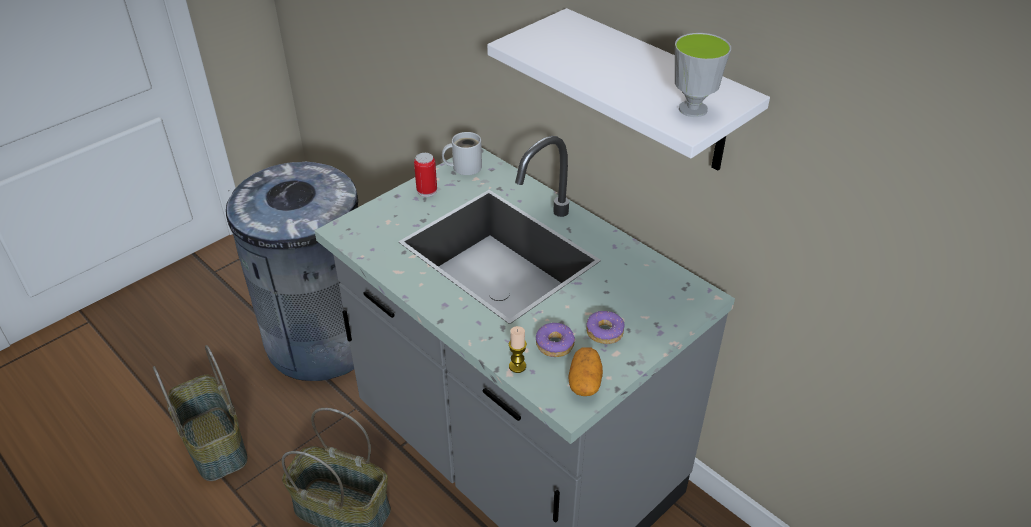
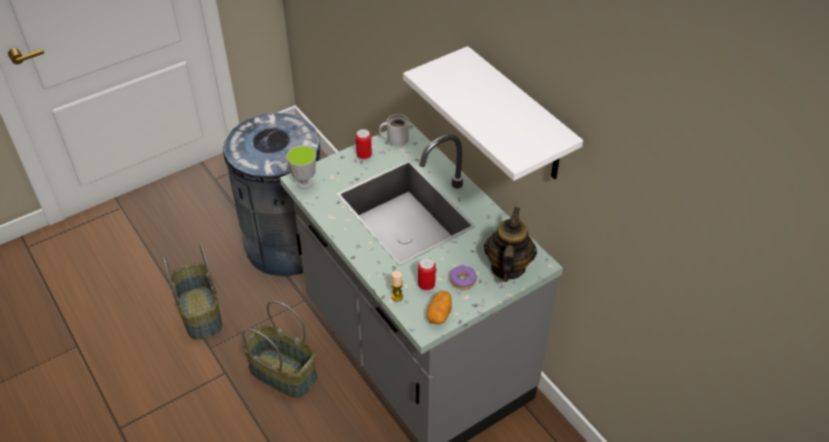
camera: 10 degrees right, 5 degrees up
donut [536,322,575,357] -> can [418,258,436,292]
cup [675,33,731,117] -> cup moved to [287,145,316,189]
none -> teapot [484,207,537,282]

